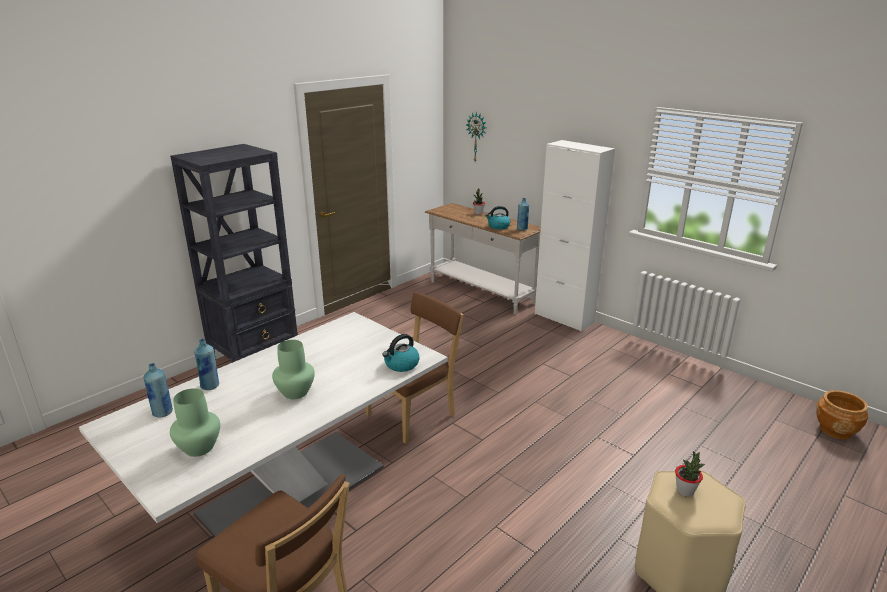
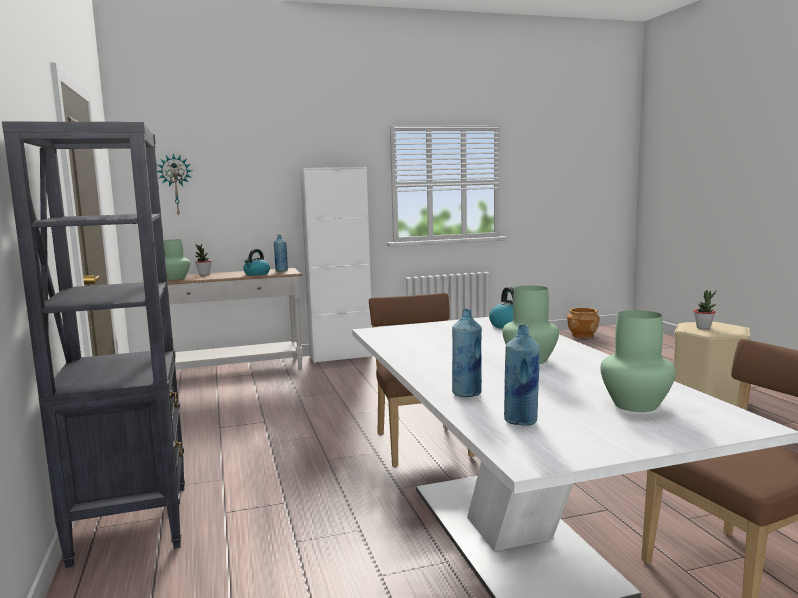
camera: 60 degrees left, 15 degrees down
none -> green vase [164,239,190,280]

